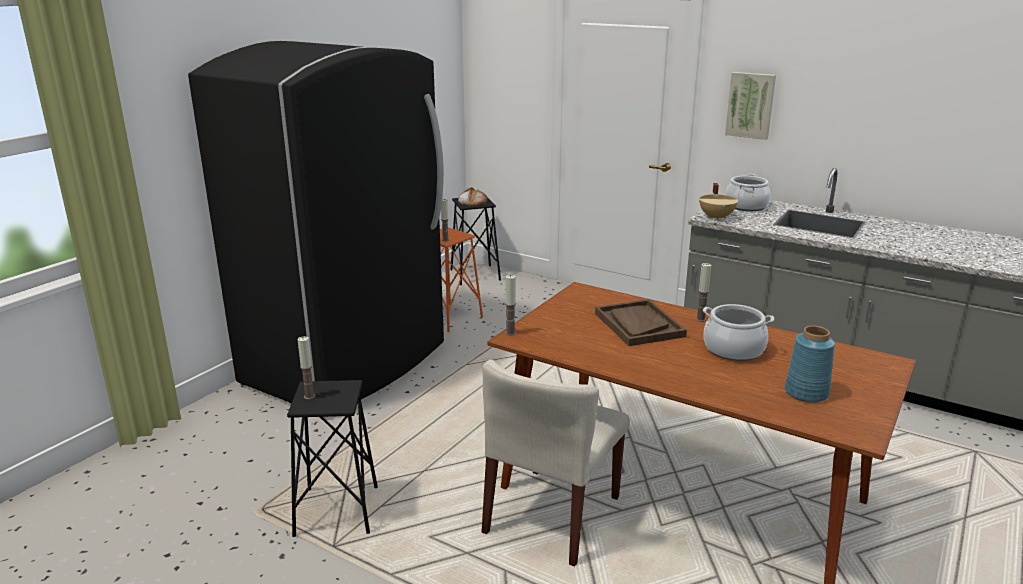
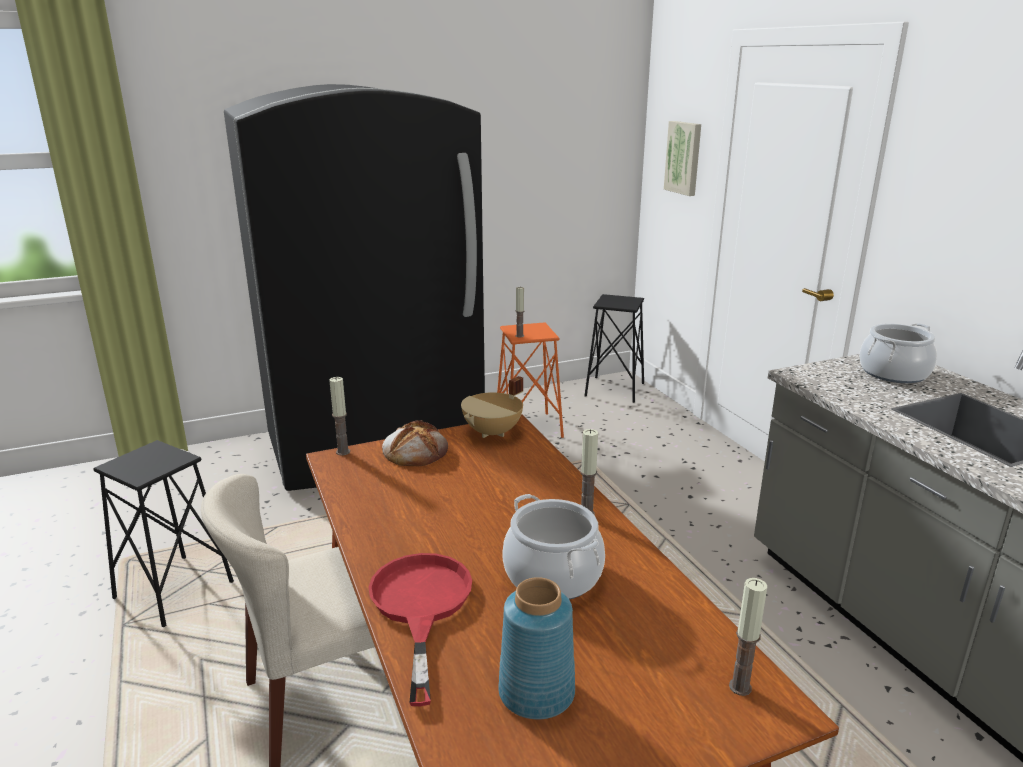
camera: 35 degrees right, 0 degrees up
candle [297,336,315,399] -> candle moved to [729,578,767,696]
bread [458,187,488,206] -> bread moved to [382,420,448,466]
brown tray [595,299,687,346] -> none
beige cooking pot [699,183,738,220] -> beige cooking pot moved to [461,376,523,438]
picture [725,72,776,140] -> picture moved to [664,121,701,196]
none -> red frying pan [368,553,472,706]

